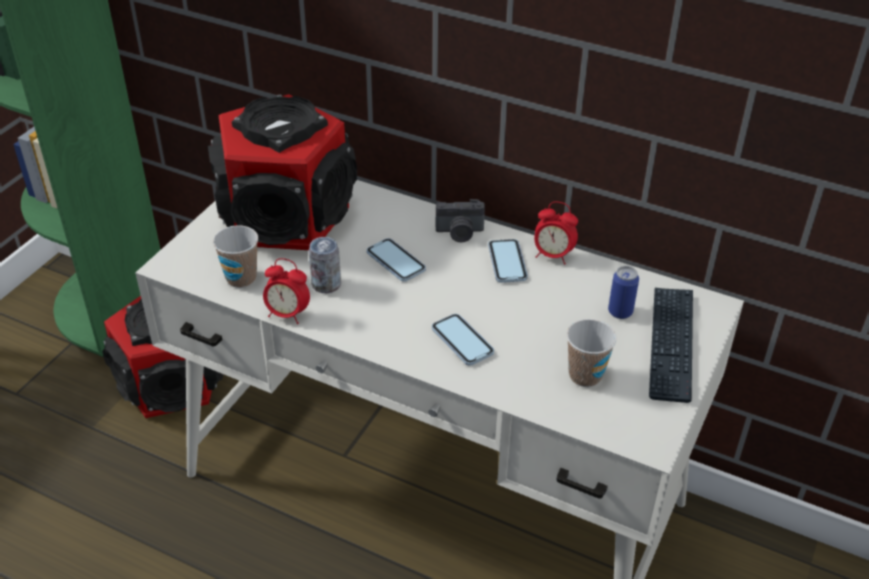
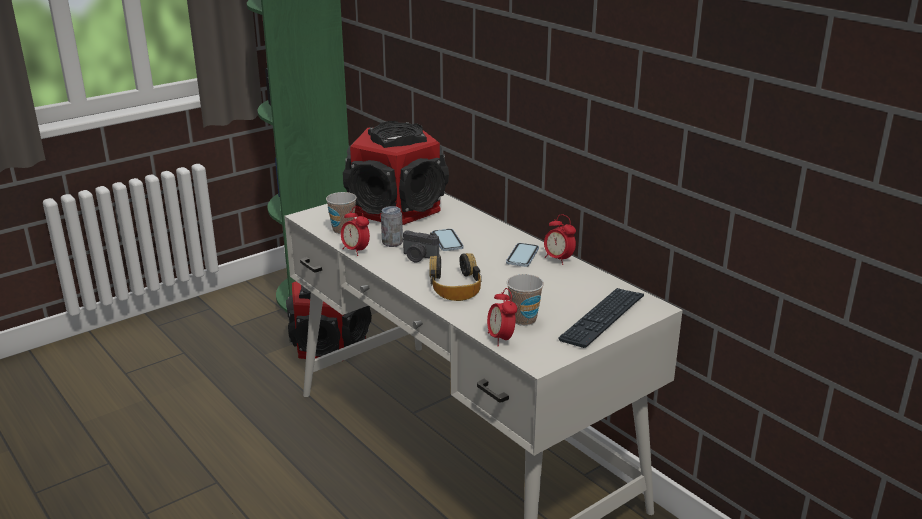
camera: 25 degrees right, 15 degrees down
phone [432,314,494,366] -> headphones [429,253,482,301]
camera [436,199,485,242] -> camera moved to [403,230,439,262]
can [608,266,639,319] -> none
none -> alarm clock [487,288,517,346]

